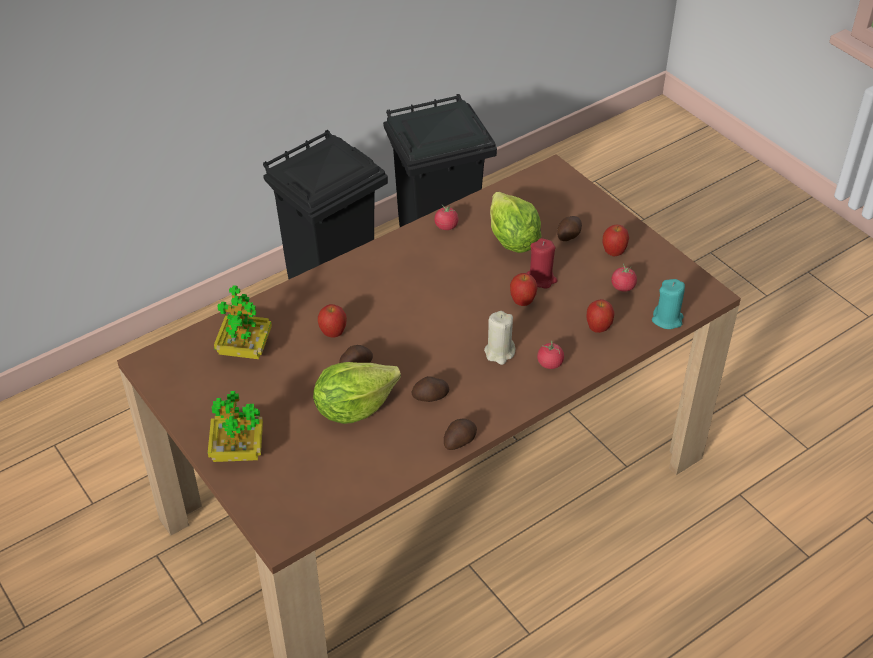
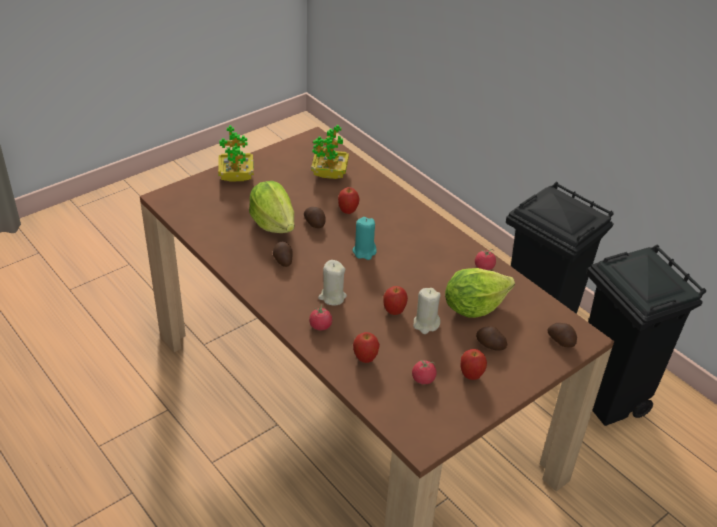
camera: 85 degrees right, 5 degrees down
potato [444,419,477,450] -> potato moved to [547,323,577,347]
red candle [527,238,557,288] -> beige candle [413,288,441,334]
turquoise candle [652,279,685,329] -> turquoise candle moved to [353,217,377,260]

